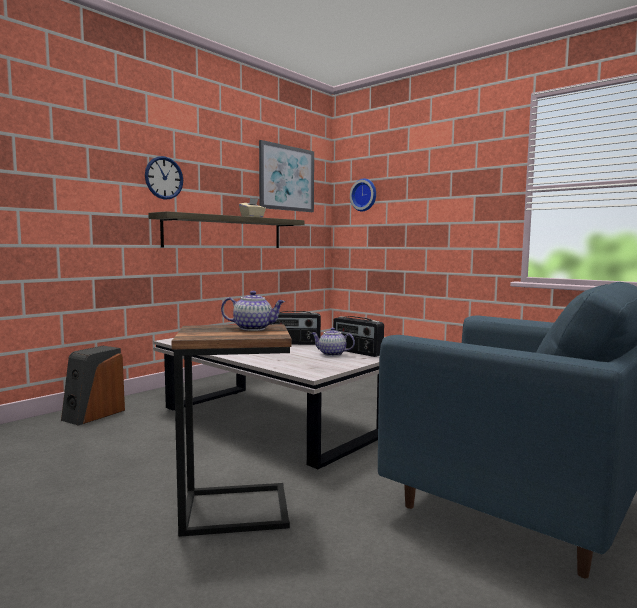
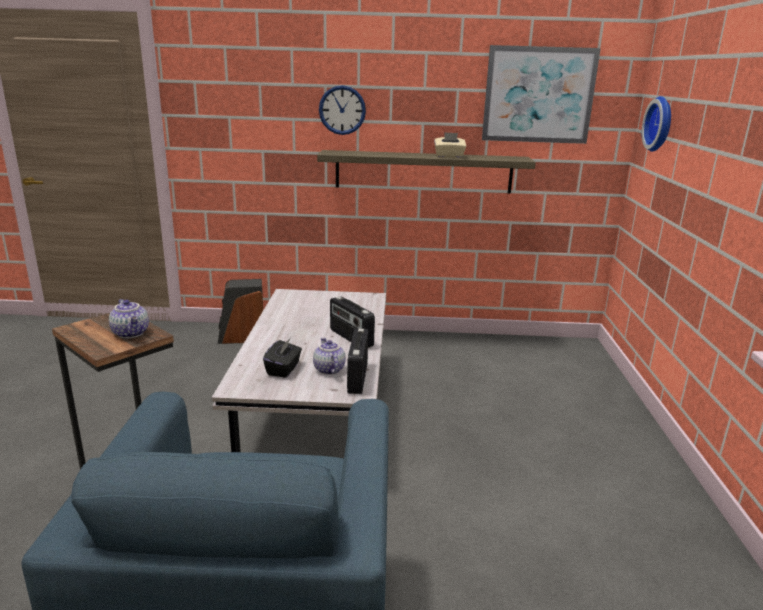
camera: 50 degrees right, 15 degrees up
none -> black tissue box [263,339,302,378]

